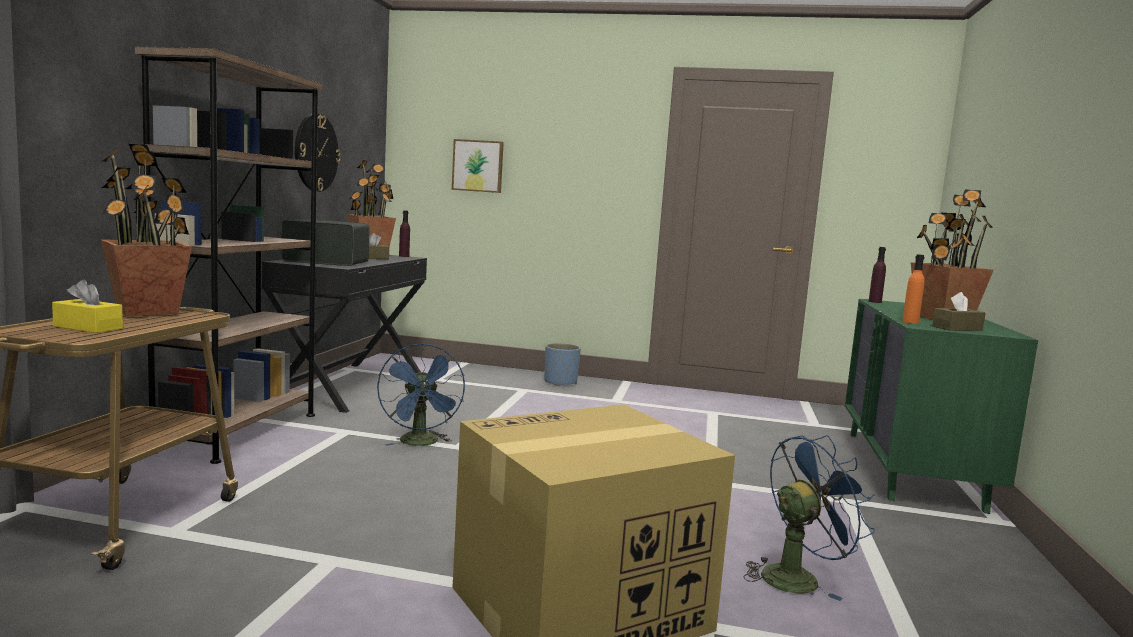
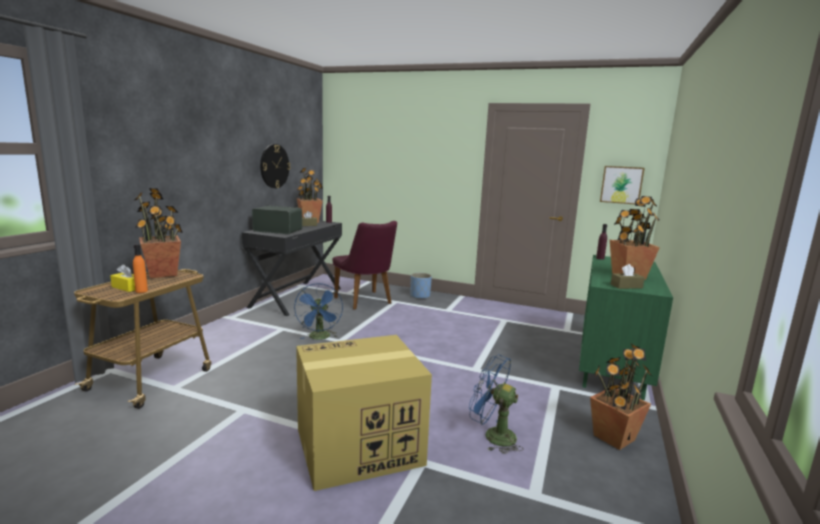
camera: 10 degrees right, 5 degrees up
brown bookcase [135,46,323,464] -> none
picture [452,139,504,193] -> picture moved to [600,166,645,204]
blue fan [743,435,875,601] -> blue fan turned 135 degrees counterclockwise [469,354,523,454]
orange bottle [902,254,925,324] -> orange bottle moved to [133,244,148,293]
none -> purple chair [332,221,397,310]
none -> potted plant [590,344,652,450]

